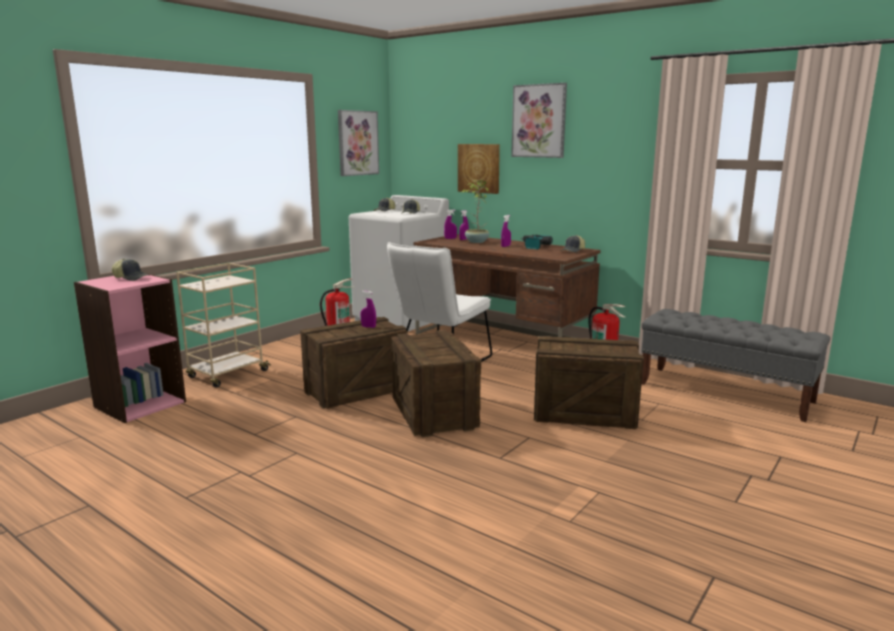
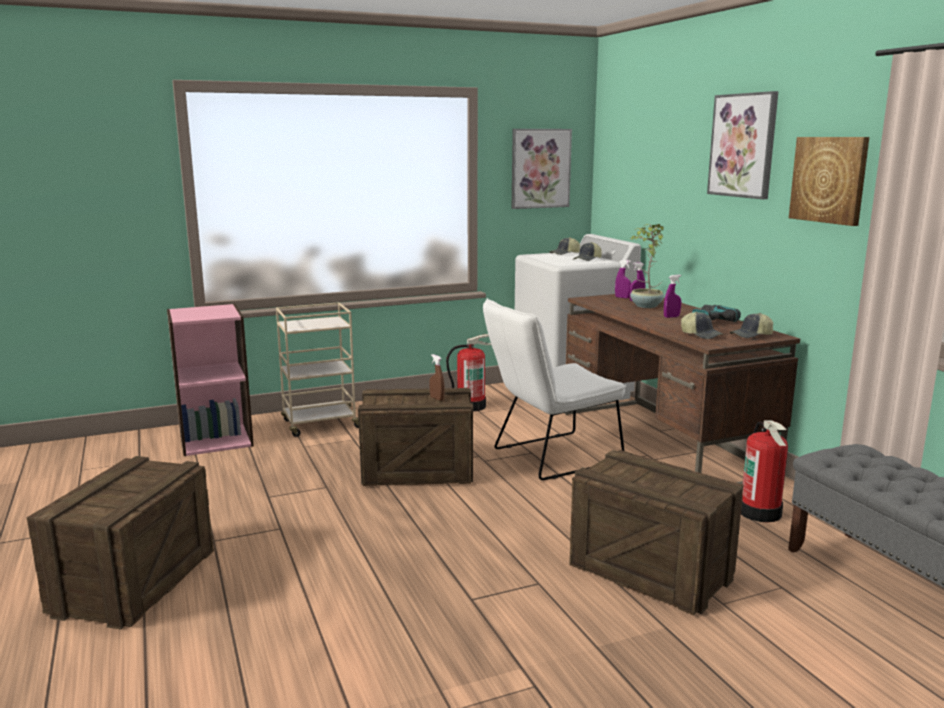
camera: 30 degrees right, 0 degrees up
cap [112,259,151,281] -> cap moved to [681,312,724,339]
purple spray bottle [360,291,376,328] -> brown spray bottle [429,354,445,401]
crate [391,330,482,437] -> crate moved to [26,456,214,630]
picture [458,144,500,194] -> picture moved to [789,137,869,226]

